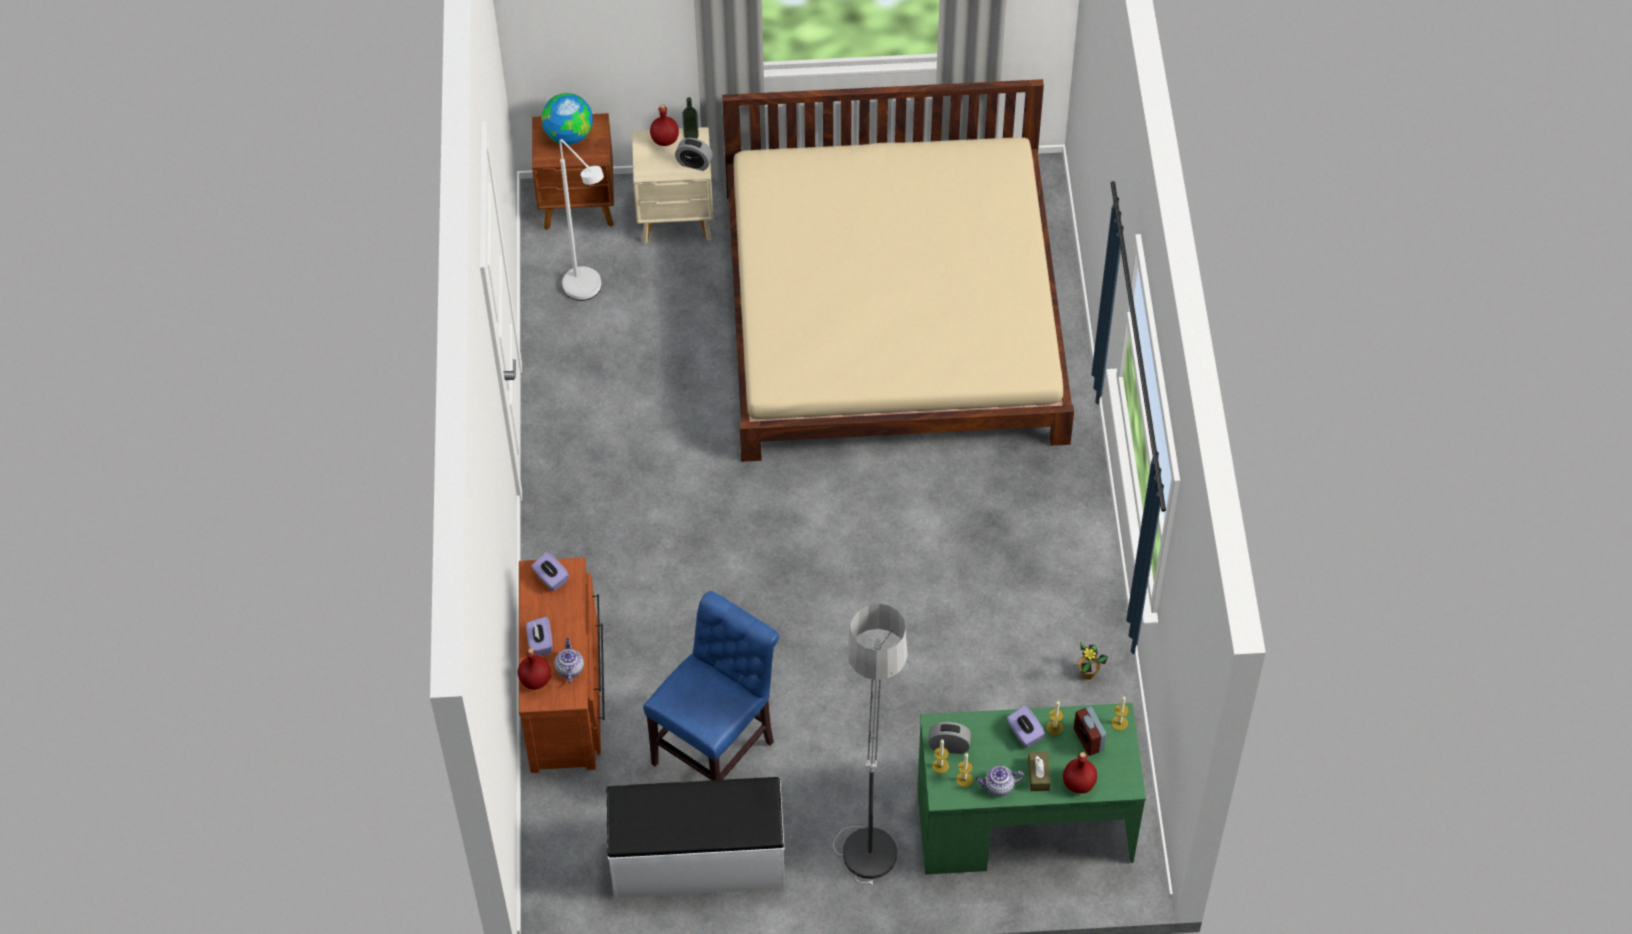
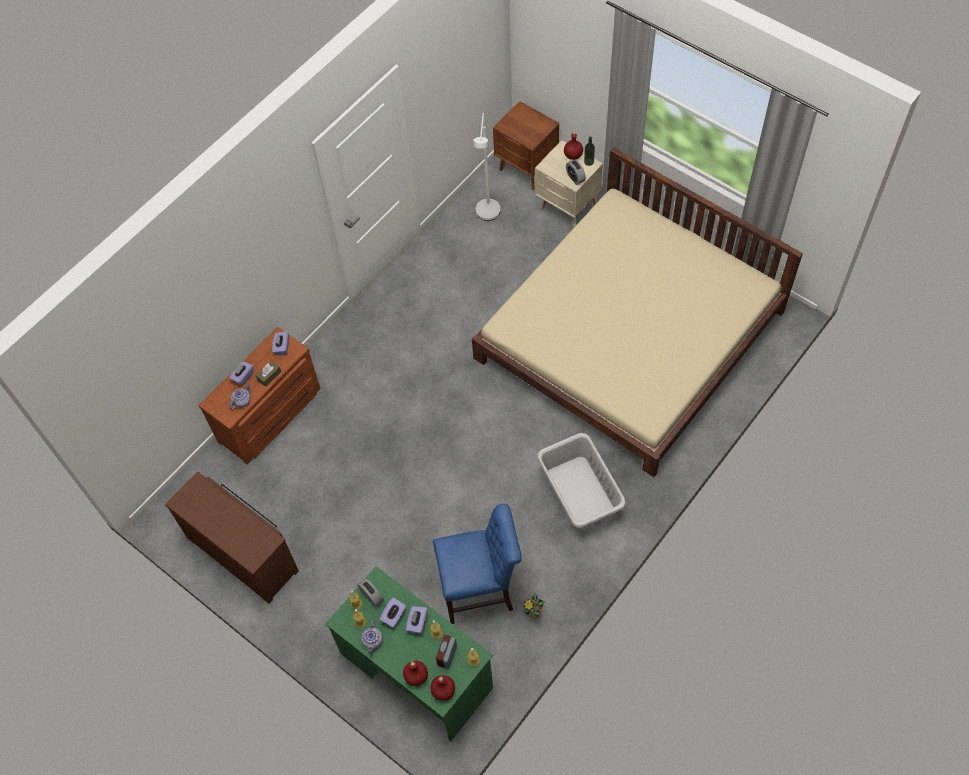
camera: 45 degrees right, 5 degrees up
red bottle [517,648,551,690] -> red bottle moved to [430,675,455,701]
globe [541,93,593,145] -> none
white bench [606,777,785,898] -> brown dresser [165,472,299,604]
blue chair [643,591,779,780] -> blue chair moved to [433,504,522,624]
floor lamp [833,604,907,885] -> none
teapot [976,766,1024,796] -> teapot turned 120 degrees counterclockwise [361,620,383,654]
brown tissue box [1028,752,1051,791] -> brown tissue box moved to [256,361,281,387]
none -> purple tissue box [379,597,406,628]
none -> grey laundry basket [537,433,626,530]

